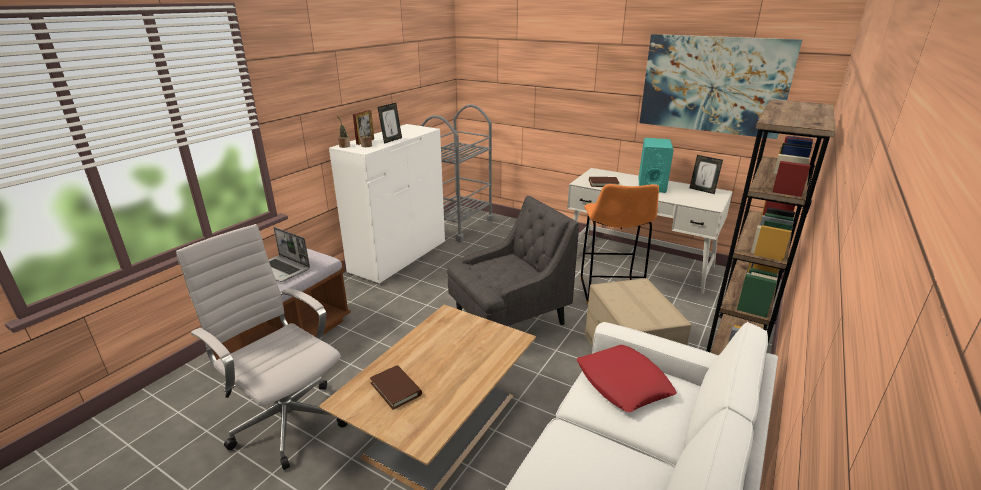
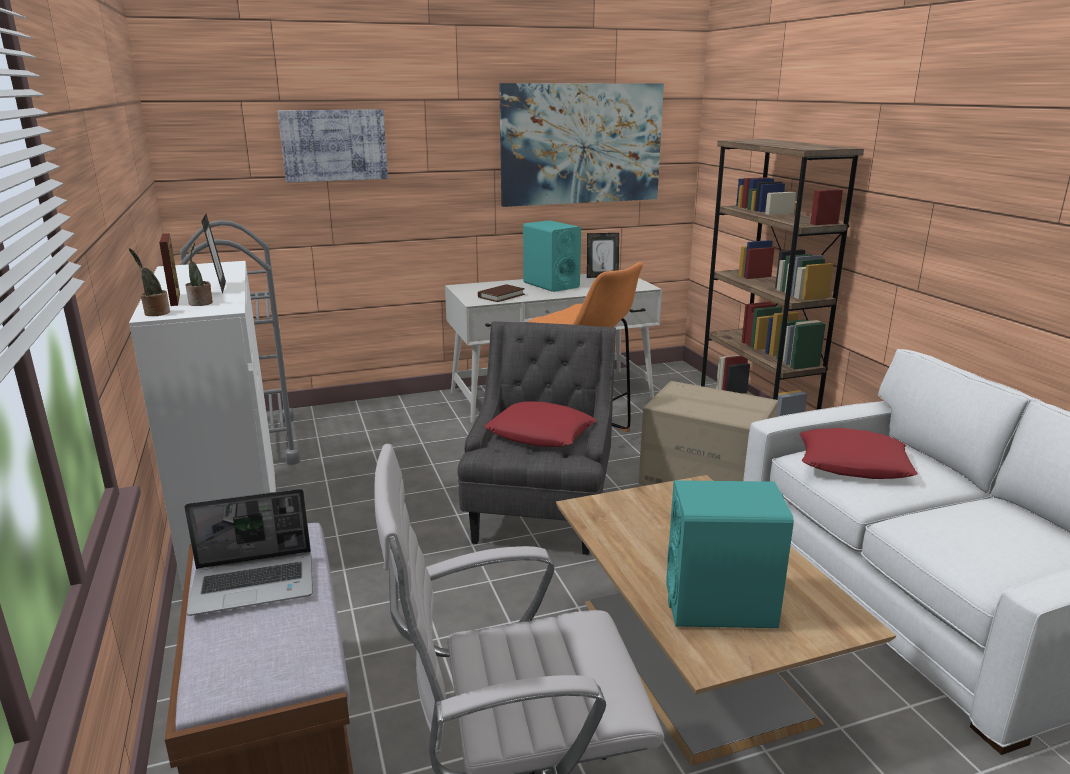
camera: 50 degrees left, 5 degrees down
brown book [370,365,422,410] -> turquoise speaker [666,480,794,628]
none -> picture [278,109,388,182]
none -> red pillow [484,401,596,447]

